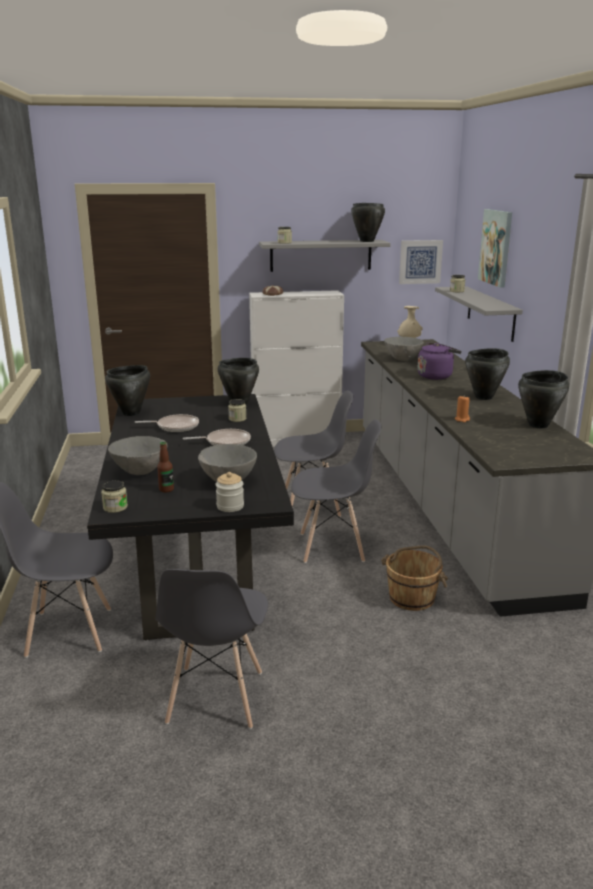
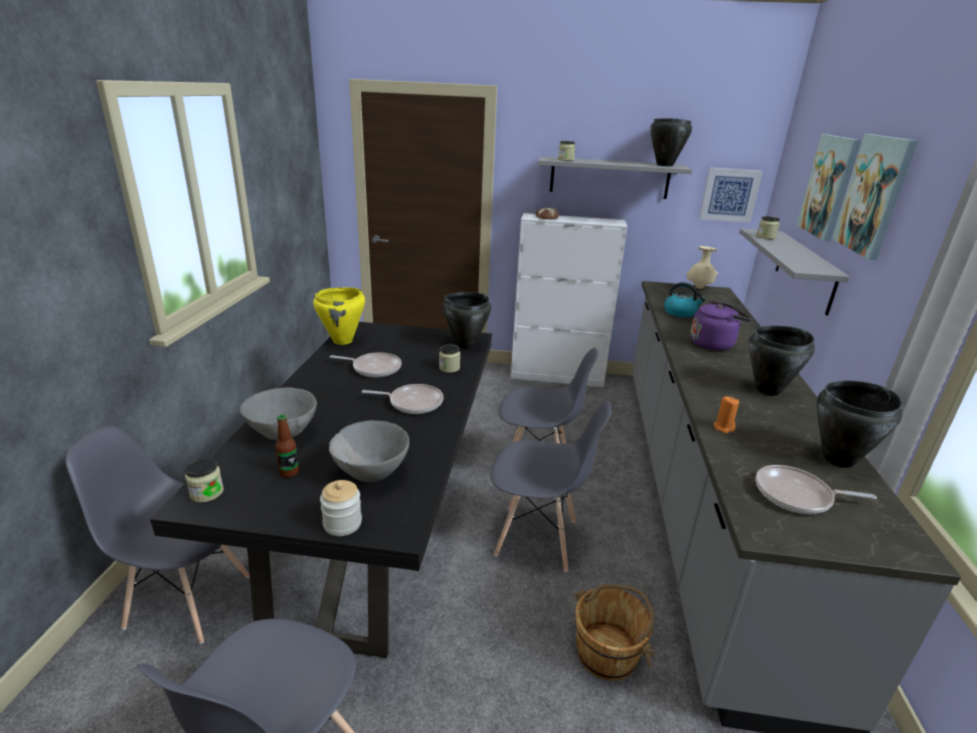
camera: 15 degrees right, 5 degrees up
black cooking pot [105,365,150,416] -> yellow cooking pot [313,287,365,345]
grey bowl [384,337,424,361] -> kettle [664,282,706,317]
none -> frying pan [755,465,877,514]
none -> picture [832,134,918,260]

